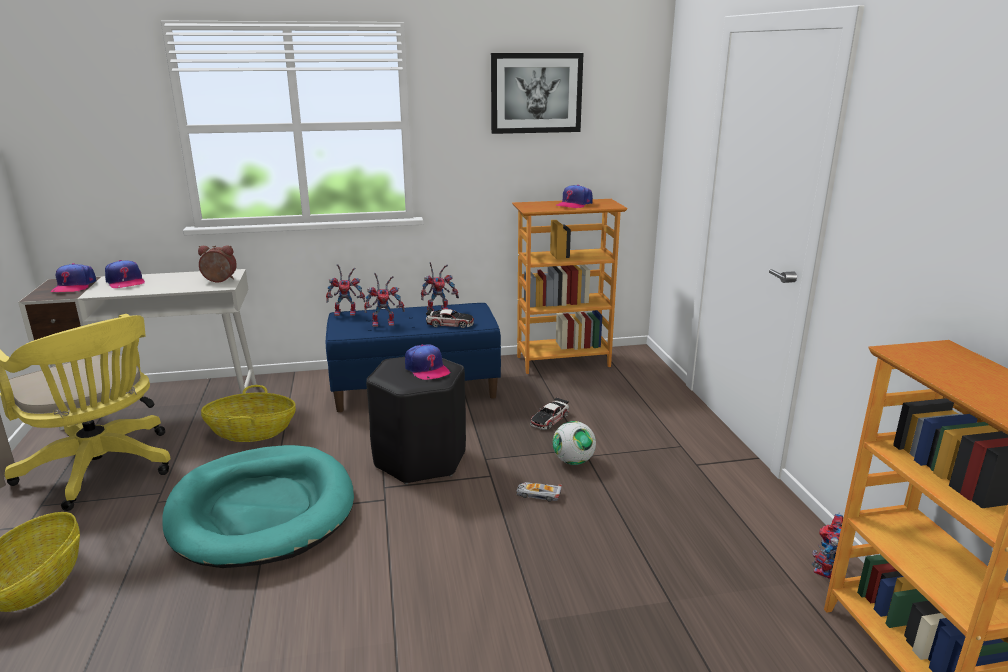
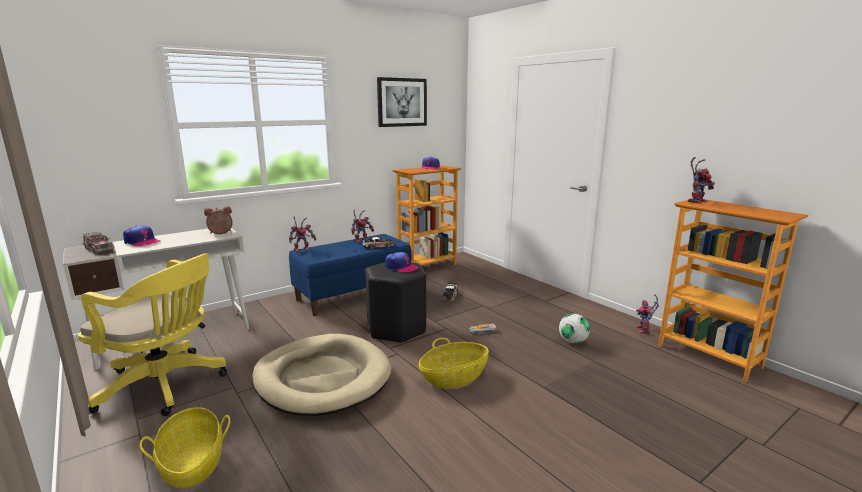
camera: 25 degrees left, 5 degrees down
cap [51,263,96,292] -> toy truck [82,232,114,254]
turquoise dog bed [162,445,354,568] -> beige dog bed [252,334,391,416]
basket [201,385,296,442] -> basket moved to [419,338,489,389]
toy robot [364,273,405,327] -> toy robot moved to [688,157,715,204]
football [553,421,596,465] -> football moved to [559,314,590,344]

